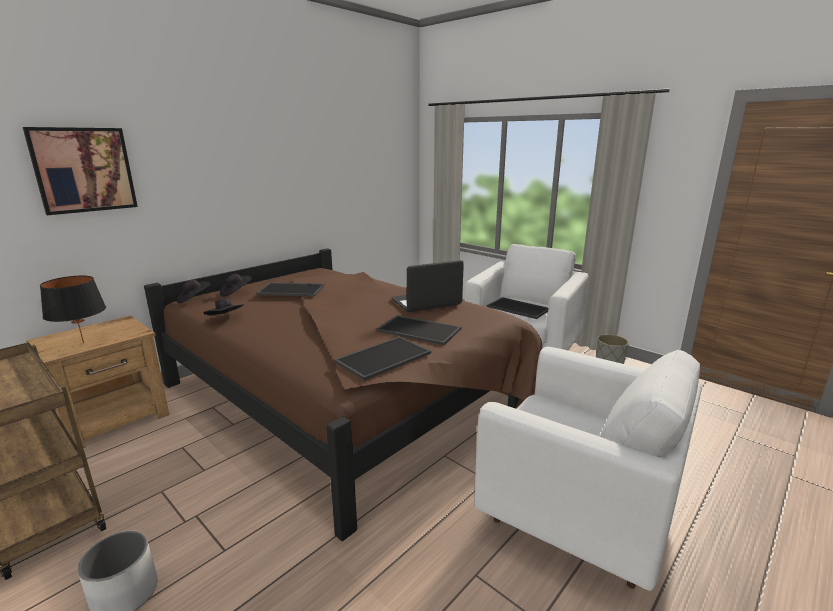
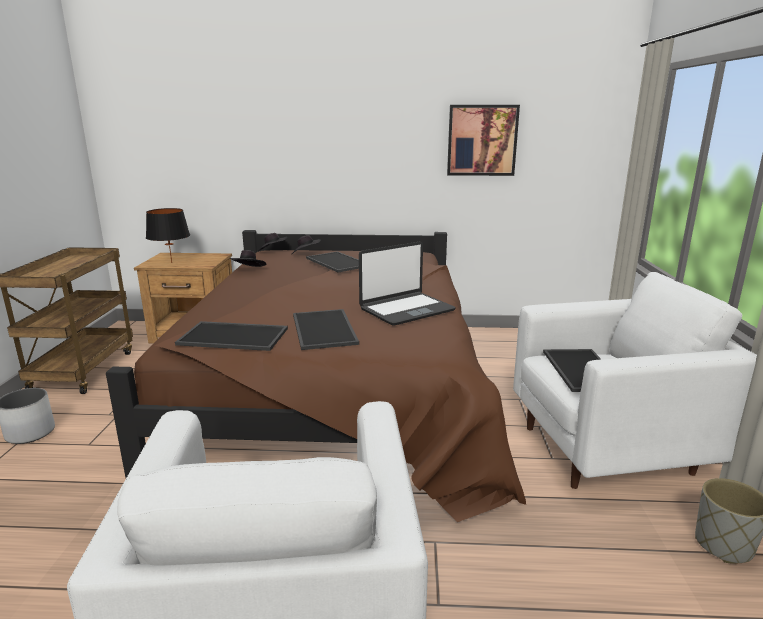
camera: 50 degrees right, 0 degrees up
picture [23,127,138,215] -> picture moved to [447,105,520,176]
laptop [392,260,464,312] -> laptop turned 120 degrees clockwise [359,242,456,326]

